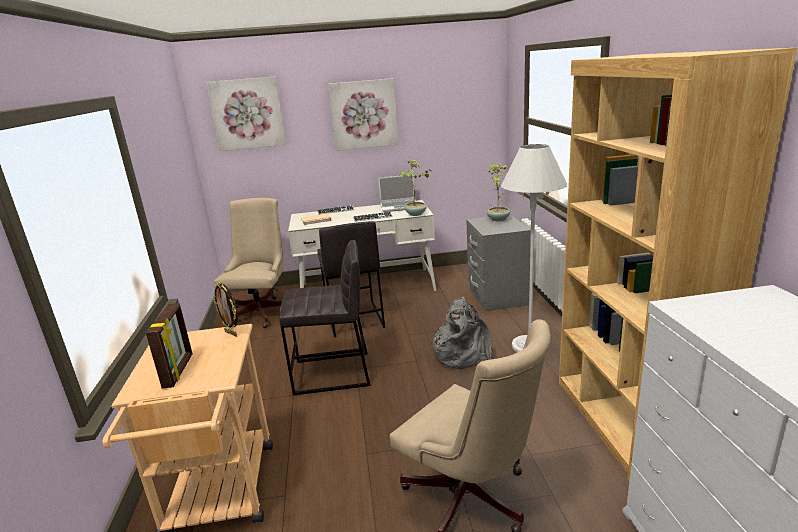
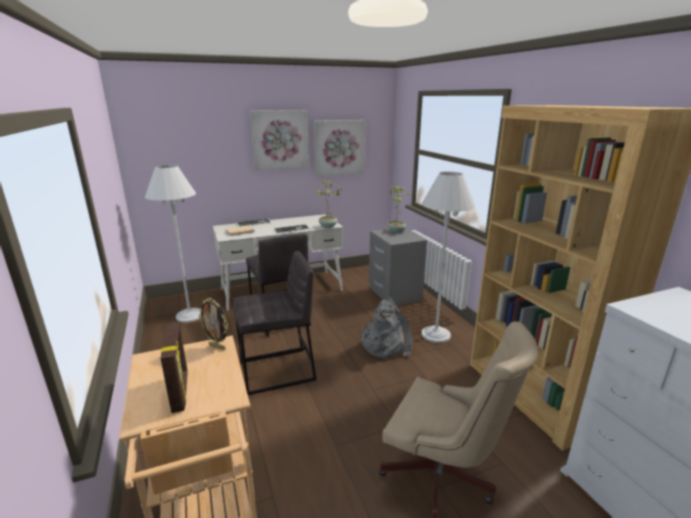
camera: 15 degrees left, 0 degrees up
picture [206,76,286,151] -> picture moved to [314,120,365,177]
beige office chair [214,198,284,328] -> white floor lamp [145,165,201,323]
laptop [378,174,416,212] -> none

